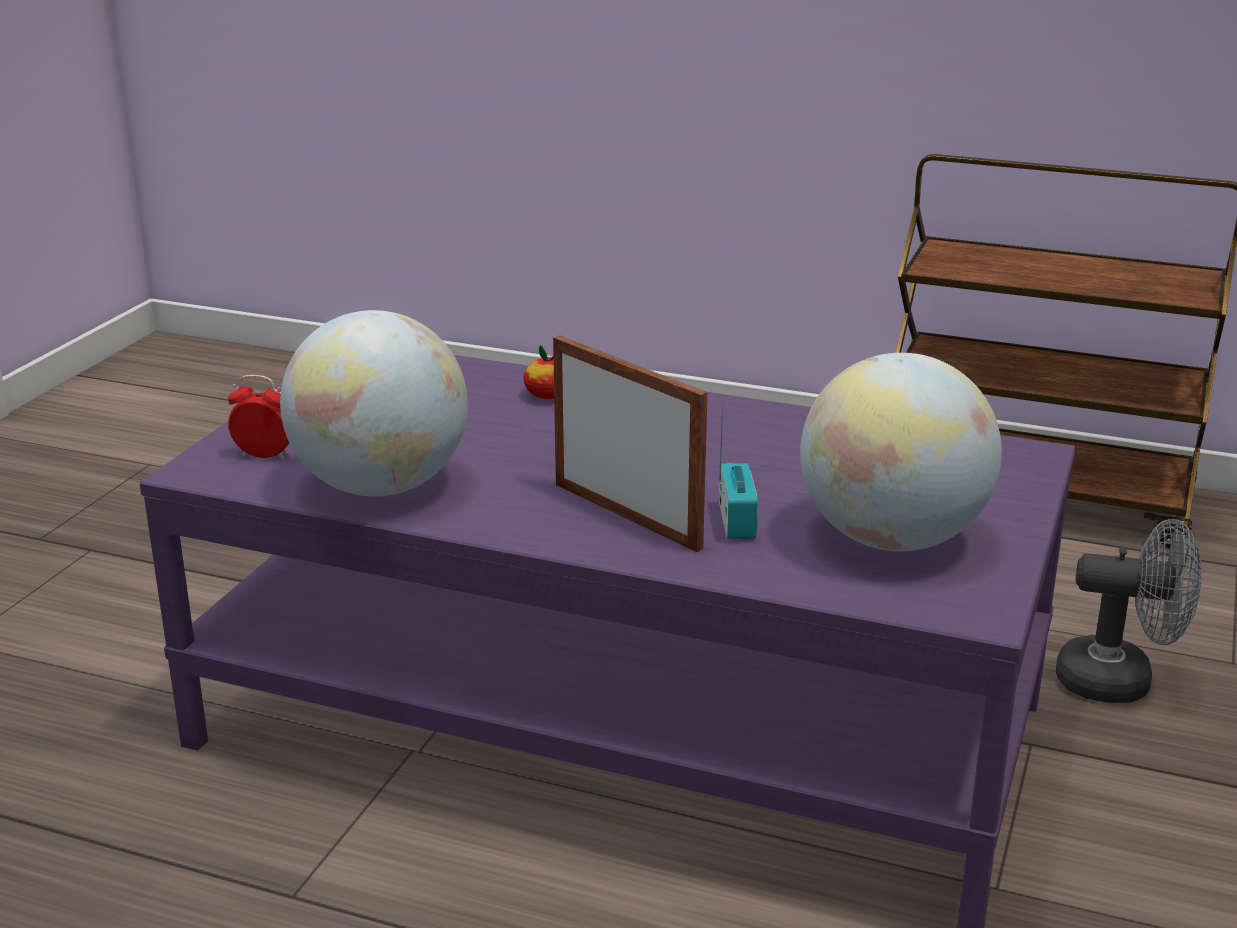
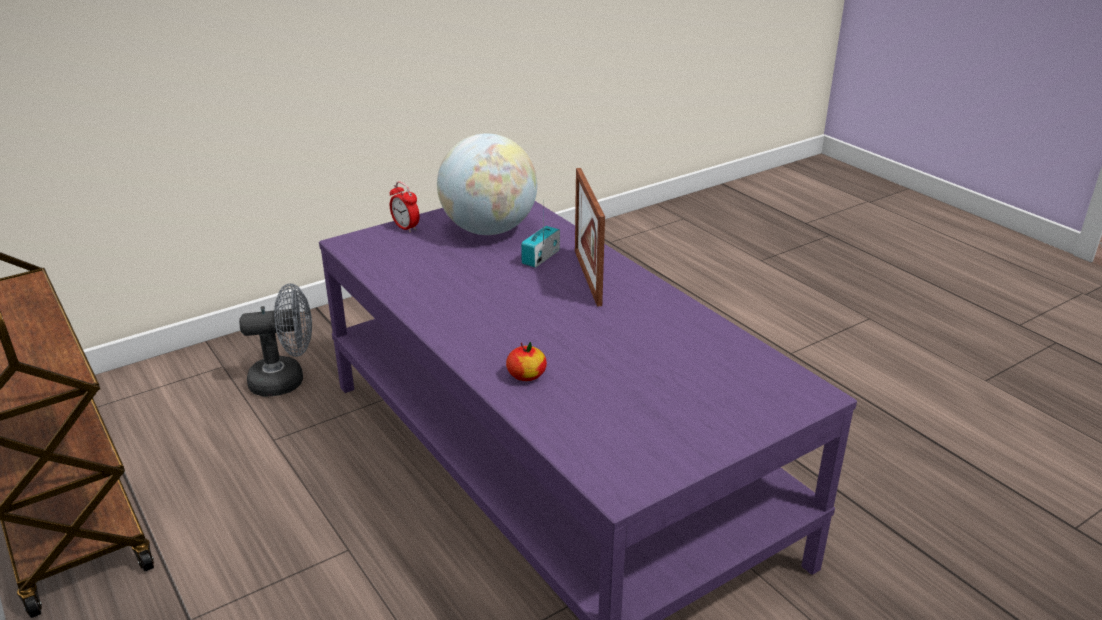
camera: 145 degrees left, 5 degrees up
alarm clock [228,375,290,460] -> alarm clock moved to [390,182,420,233]
globe [280,310,468,496] -> none
grey fan [1056,519,1202,703] -> grey fan turned 120 degrees clockwise [239,283,312,397]

